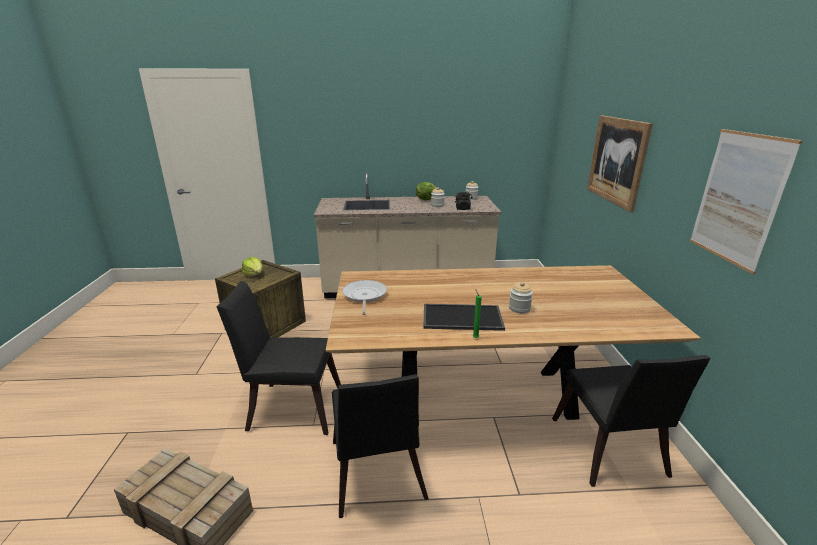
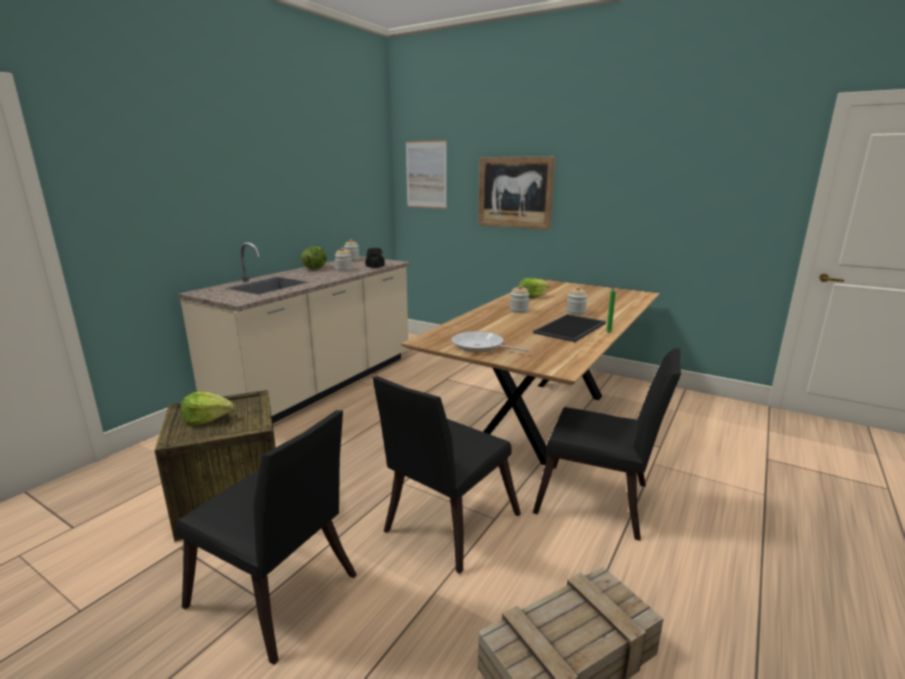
camera: 55 degrees left, 5 degrees down
black chair [552,355,711,487] -> black chair moved to [175,410,357,665]
picture [690,129,803,274] -> picture moved to [405,140,447,209]
none -> jar [510,285,530,313]
none -> lettuce [519,278,549,298]

